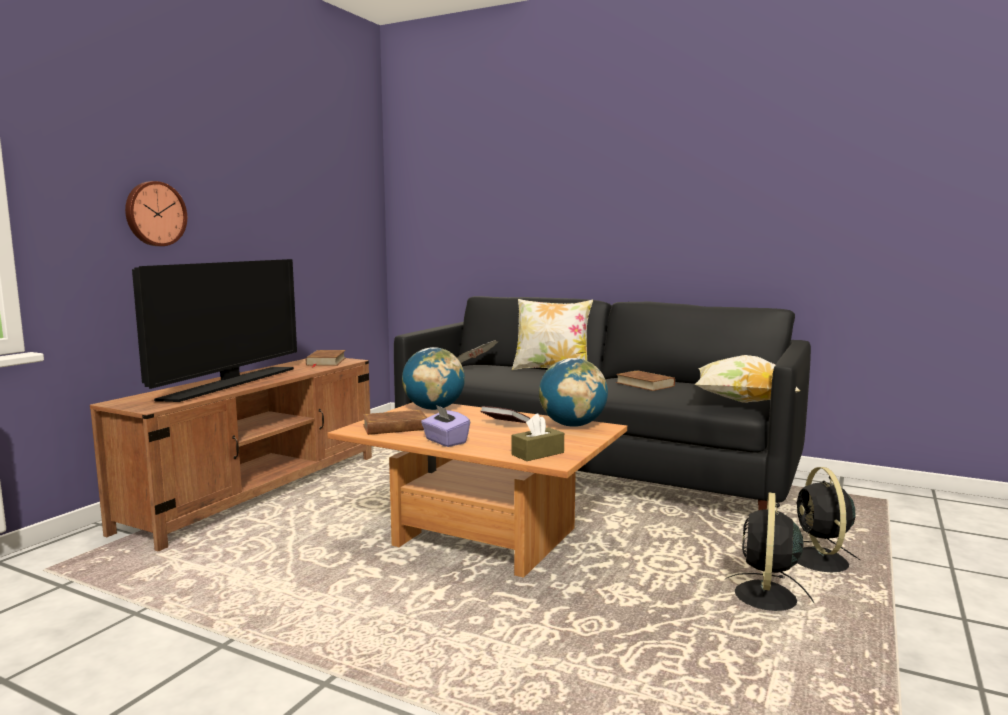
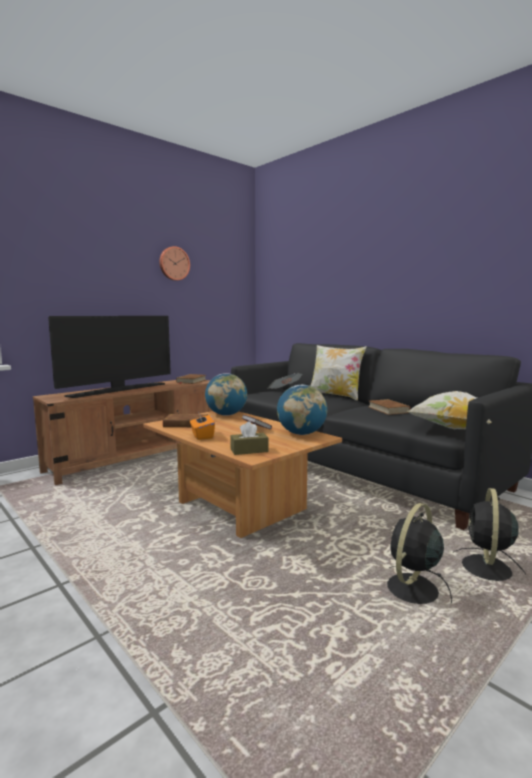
camera: 20 degrees right, 0 degrees up
wall clock [125,181,187,246] -> wall clock moved to [159,246,190,281]
purple tissue box [421,405,470,447] -> orange tissue box [190,412,215,440]

